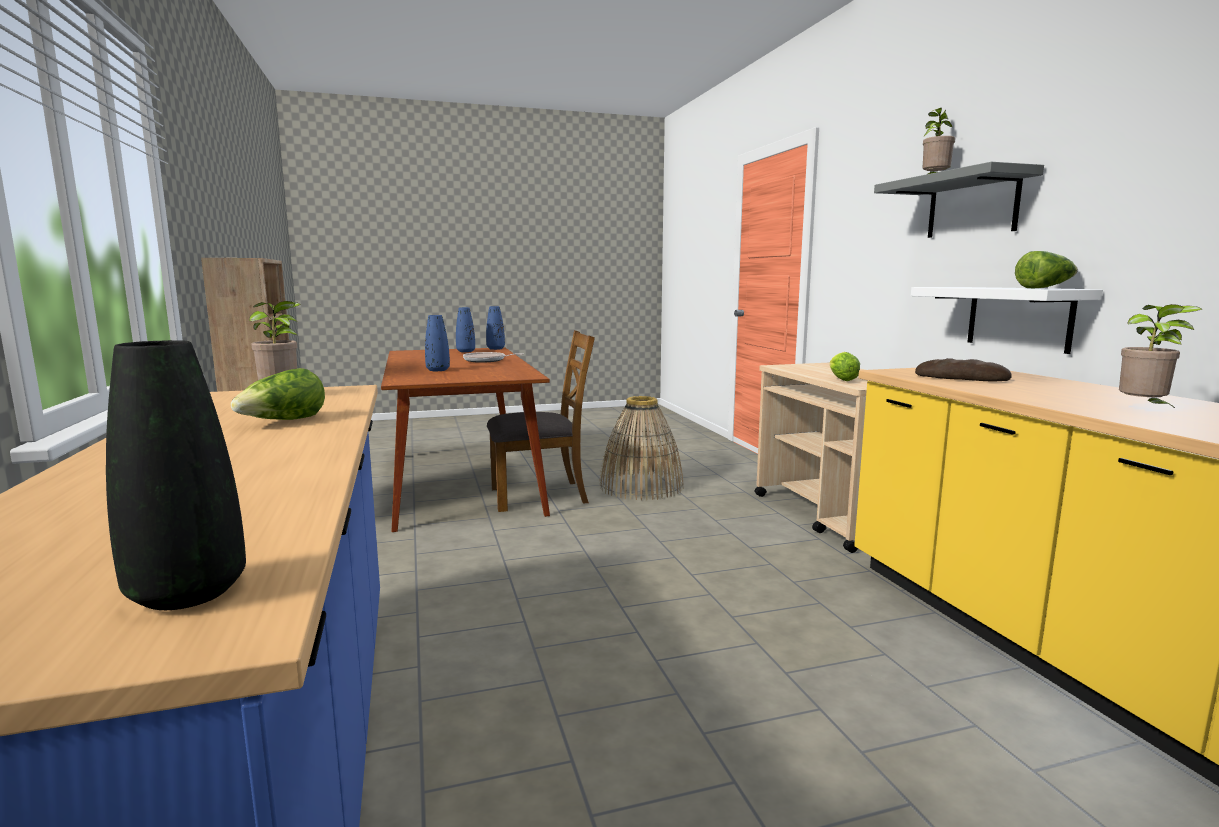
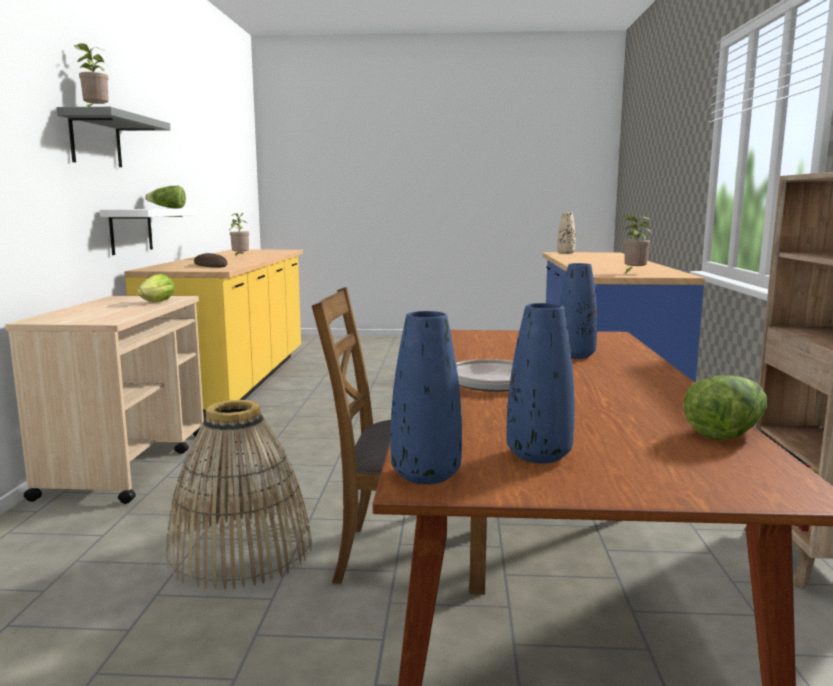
camera: 160 degrees left, 0 degrees up
black vase [106,340,246,610] -> beige vase [557,212,575,254]
lettuce [231,368,325,420] -> lettuce moved to [684,375,768,440]

